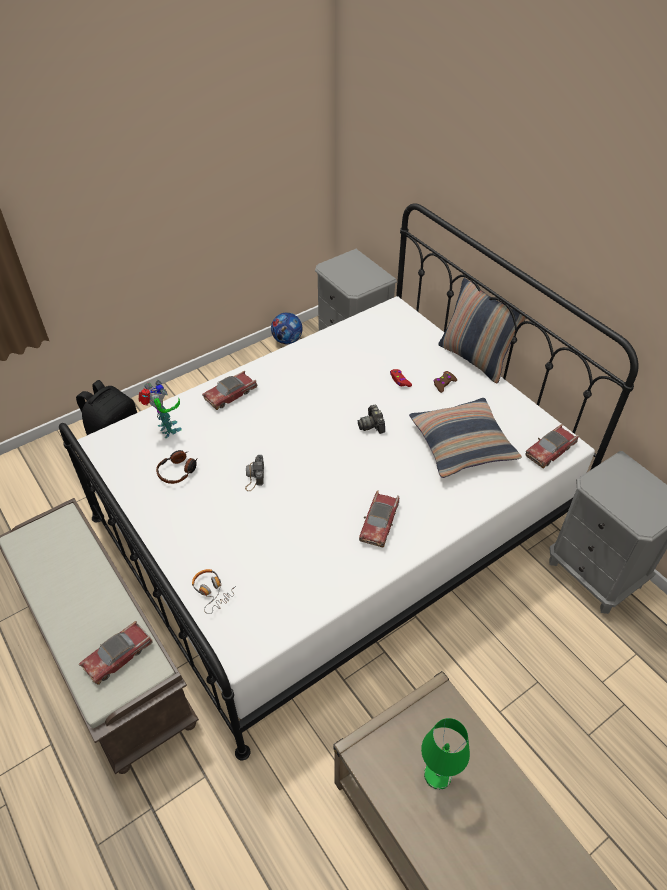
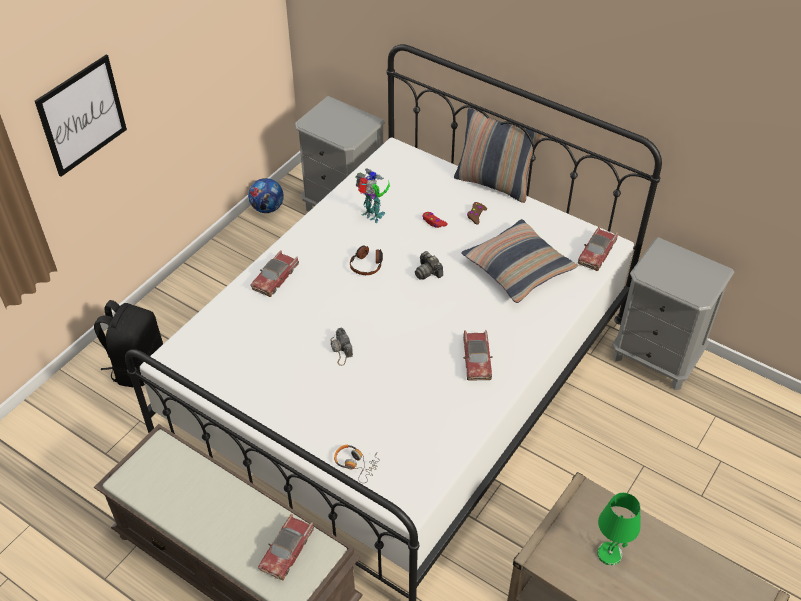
camera: 20 degrees left, 0 degrees up
toy robot [139,380,182,438] -> toy robot moved to [356,168,390,223]
headphones [156,450,197,484] -> headphones moved to [350,245,383,275]
none -> picture [35,55,127,177]

